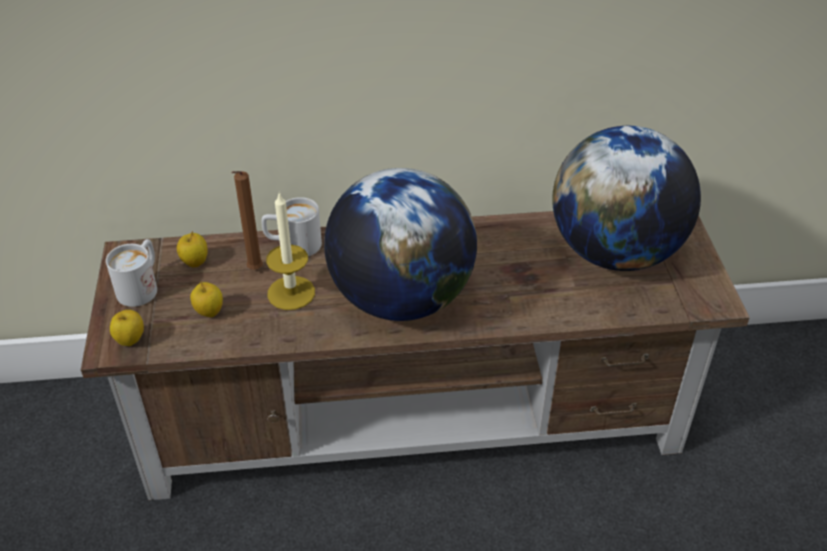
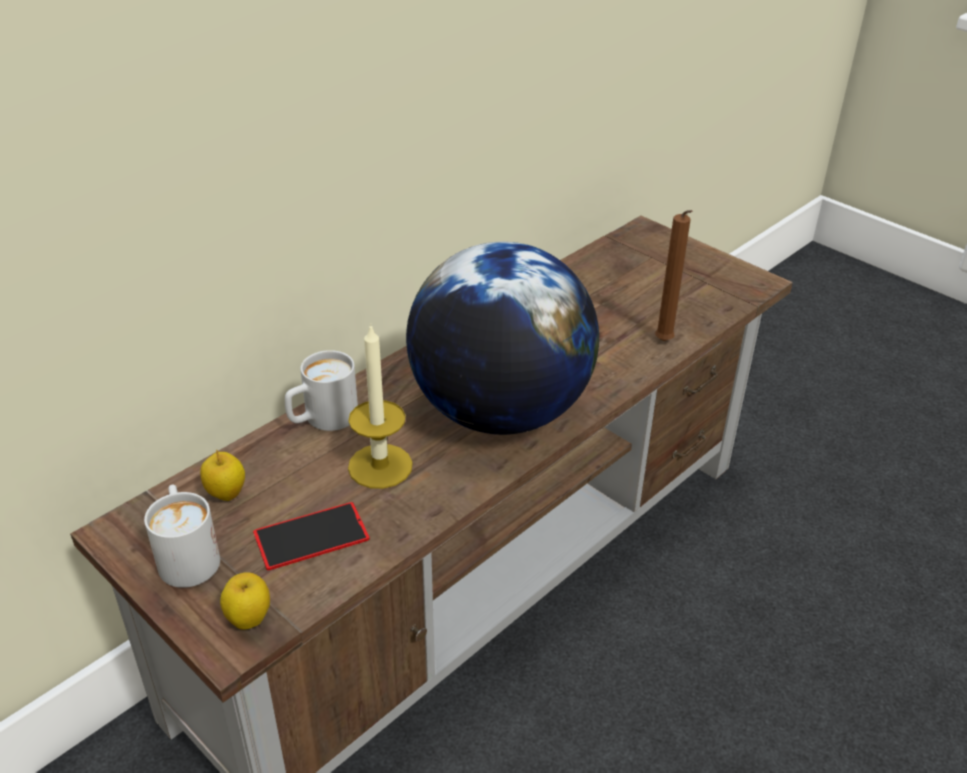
camera: 40 degrees left, 5 degrees down
apple [190,281,223,317] -> phone [253,502,370,570]
brown candle [232,171,263,270] -> brown candle moved to [655,210,693,341]
globe [552,126,701,271] -> none

